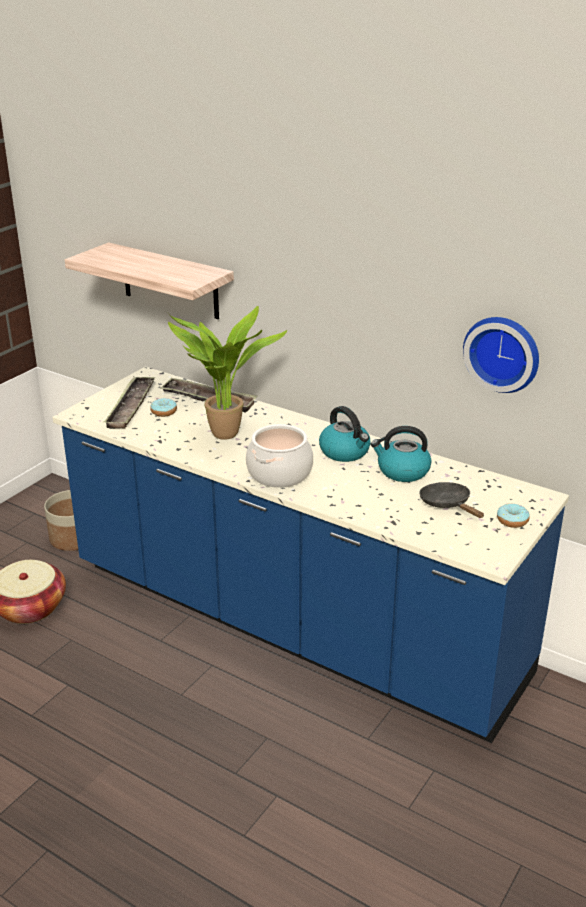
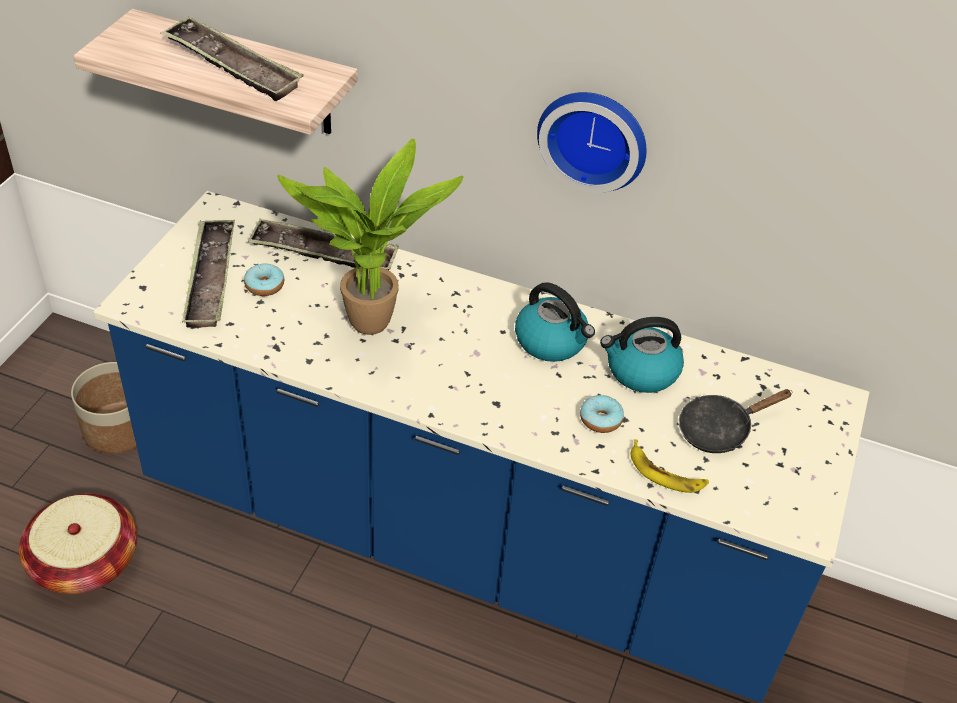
camera: 15 degrees left, 15 degrees up
cooking pot [246,424,313,488] -> none
black frying pan [419,482,484,518] -> black frying pan turned 75 degrees counterclockwise [679,389,793,453]
wall clock [463,317,539,393] -> wall clock moved to [537,92,647,193]
donut [497,504,530,528] -> donut moved to [580,395,624,433]
none -> tray [161,16,304,101]
none -> banana [631,439,709,493]

